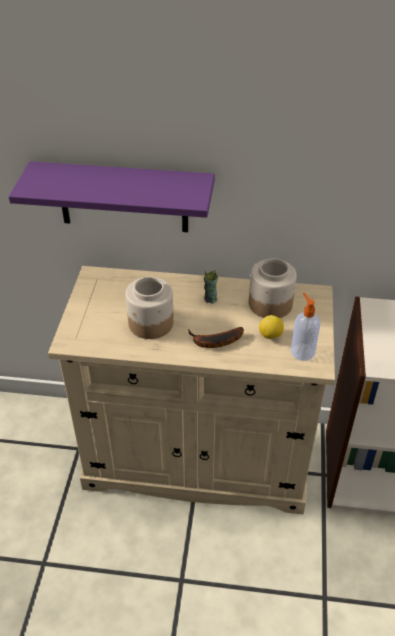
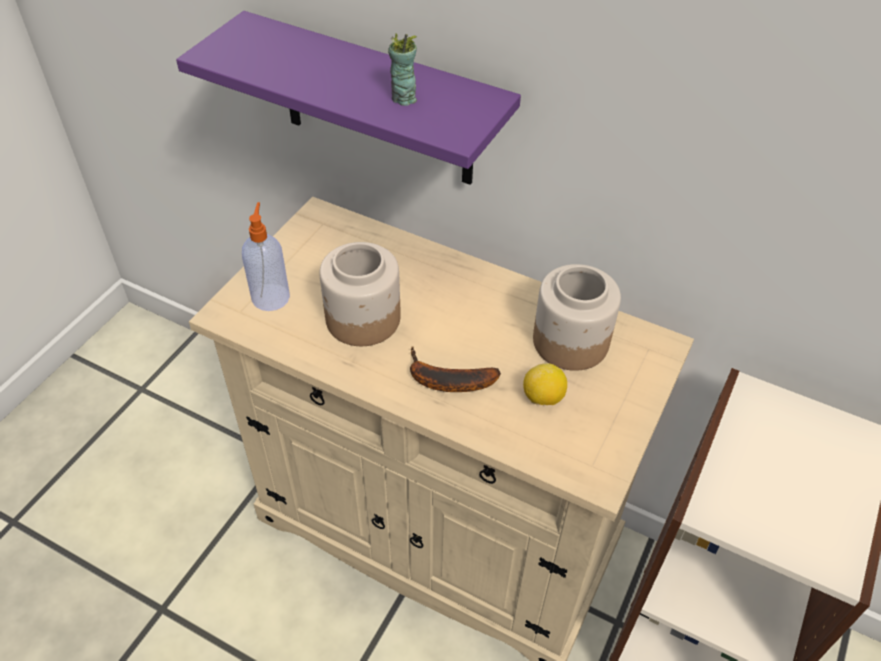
camera: 20 degrees right, 5 degrees up
cup [204,270,218,303] -> cup moved to [388,33,417,106]
soap dispenser [291,293,320,361] -> soap dispenser moved to [242,202,290,311]

